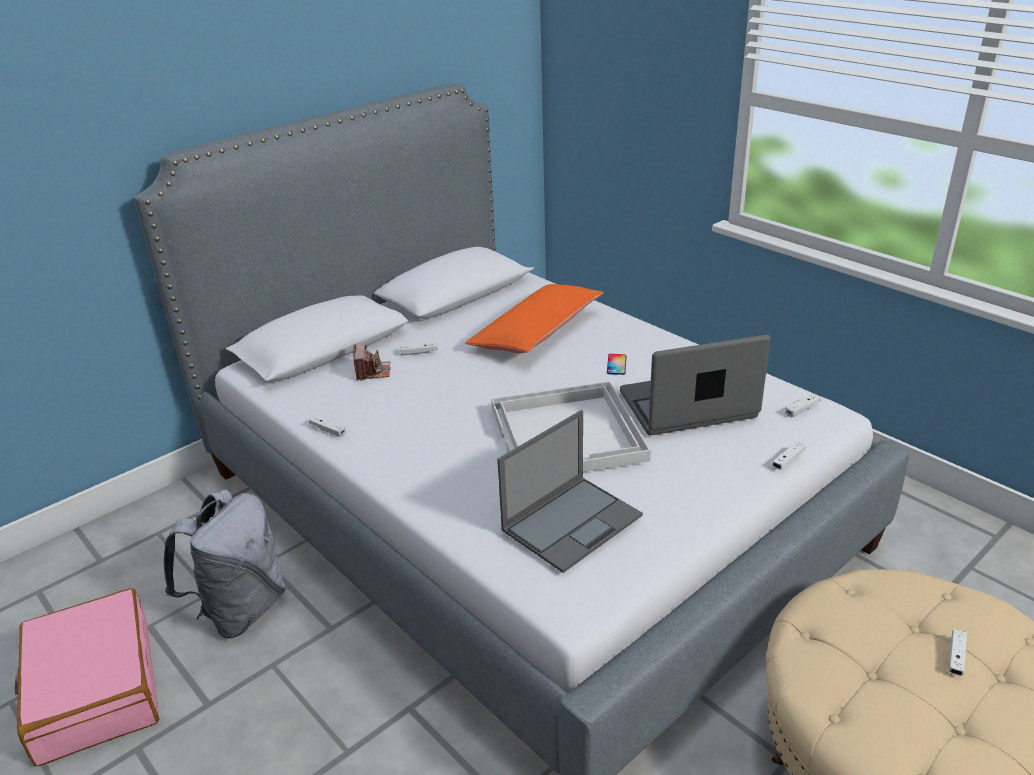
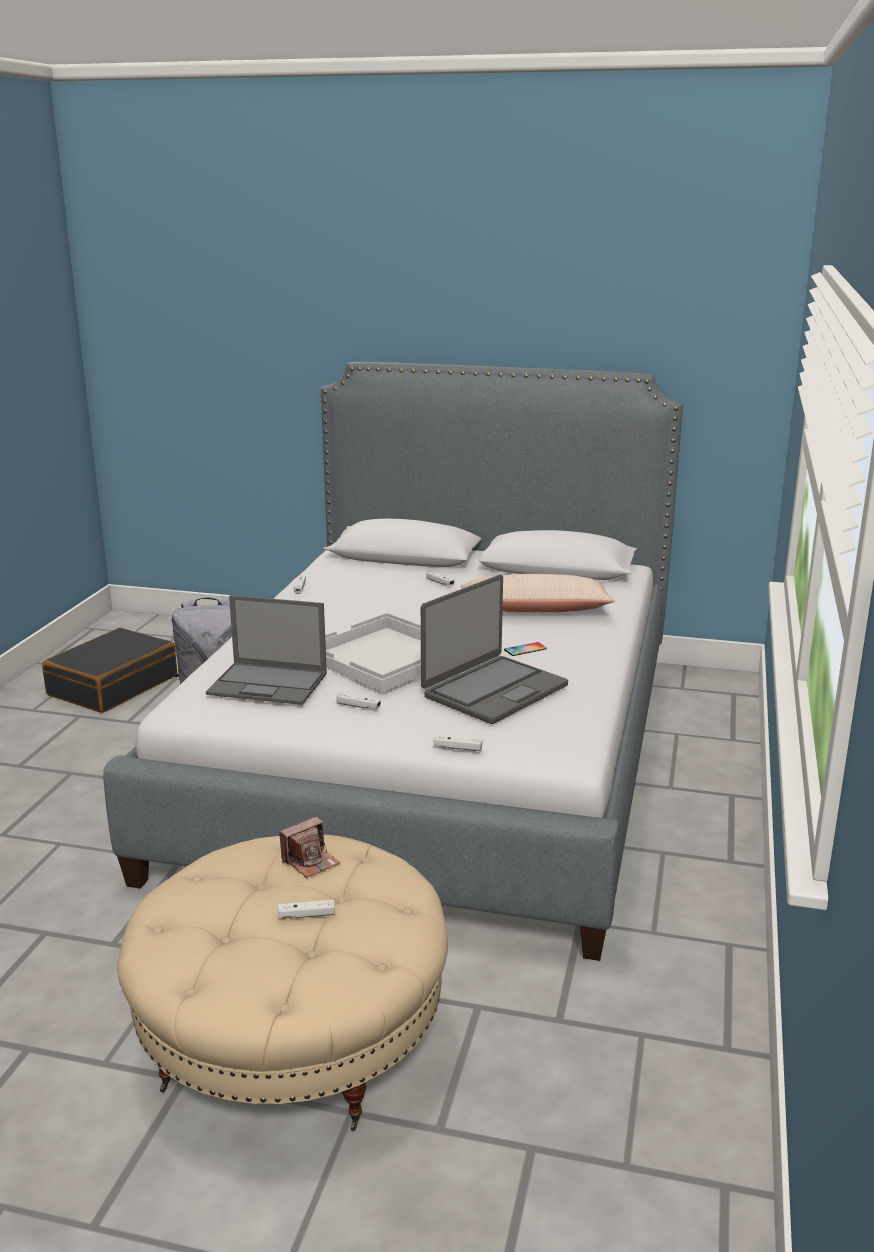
camera: 55 degrees right, 10 degrees down
pink suitcase [15,588,159,766] -> black suitcase [42,628,177,713]
camera [353,343,390,381] -> camera moved to [279,815,341,878]
orange pillow [465,284,604,353] -> beige pillow [461,574,615,612]
laptop [620,335,771,435] -> laptop turned 90 degrees clockwise [421,575,568,724]
white game controller [785,394,821,417] -> white game controller moved to [337,693,381,709]

